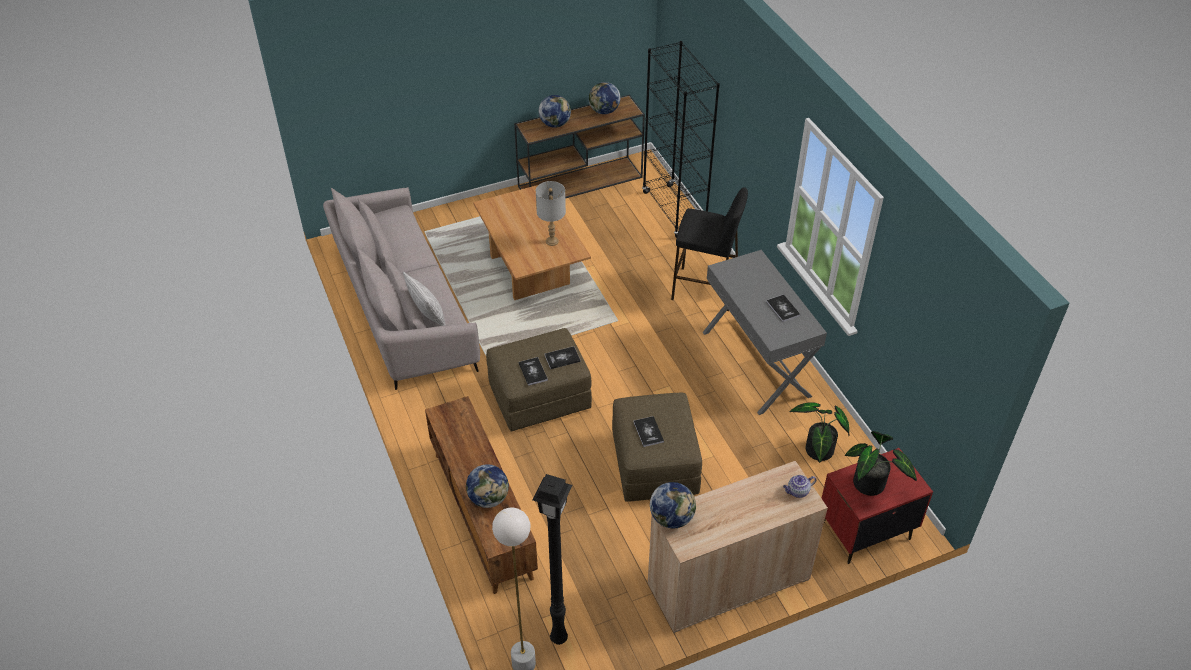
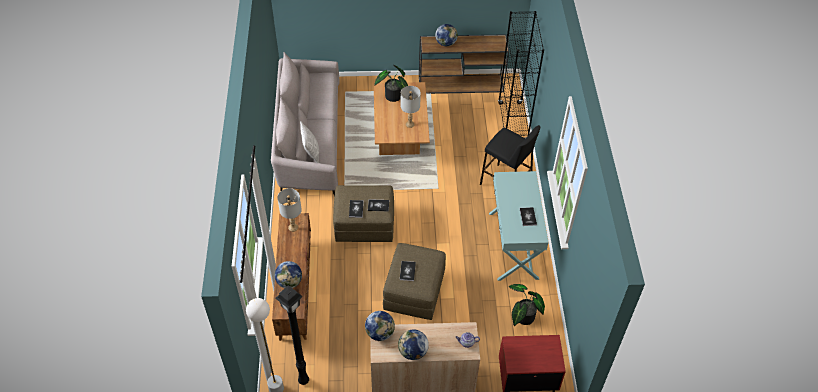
camera: 20 degrees right, 5 degrees up
globe [589,82,620,114] -> globe moved to [398,330,429,360]
grey console table [702,250,827,415] -> turquoise console table [489,171,549,281]
potted plant [845,431,917,496] -> potted plant moved to [374,65,408,102]
none -> grey table lamp [277,188,302,232]

